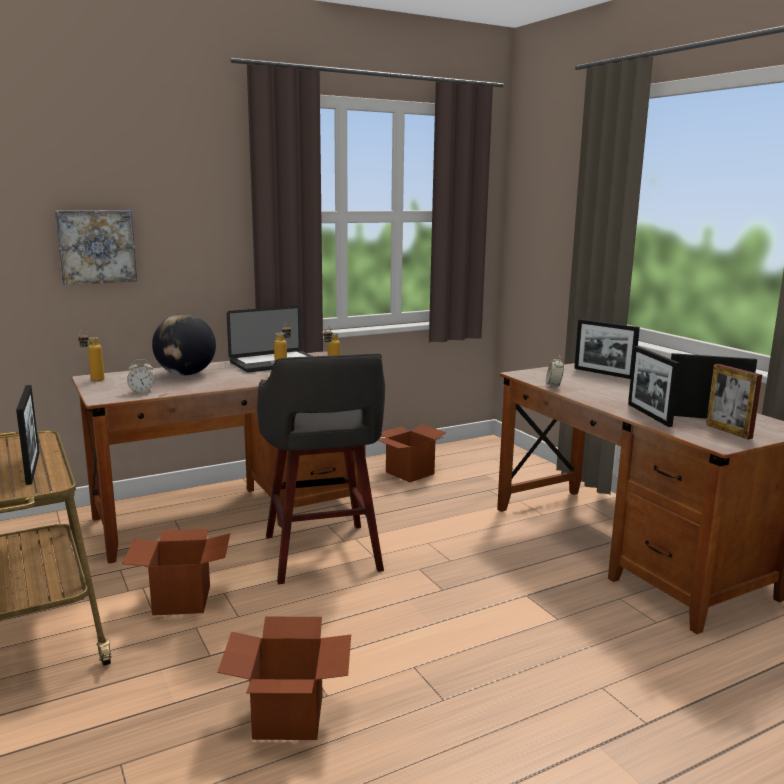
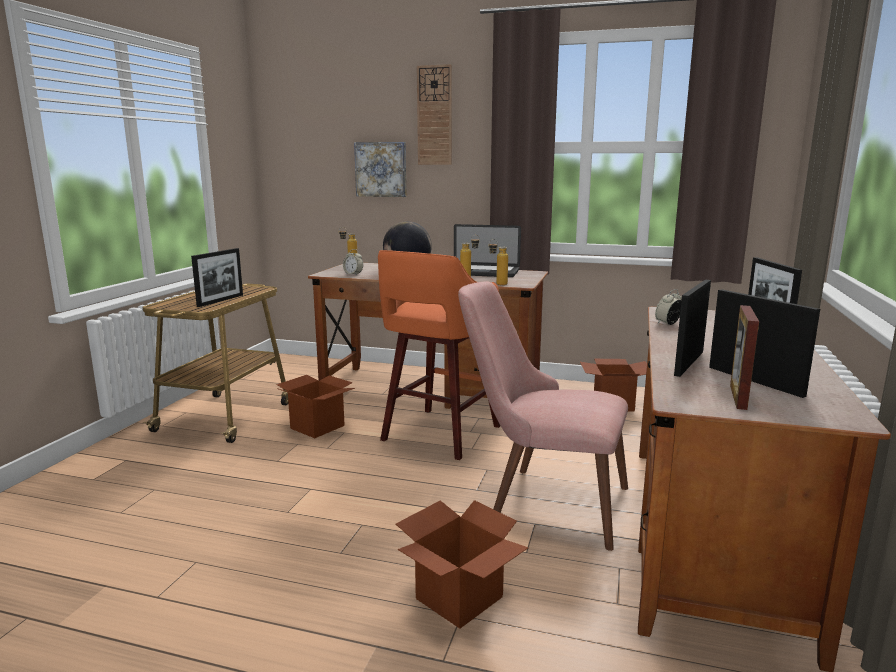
camera: 45 degrees right, 0 degrees up
cardboard box [217,616,351,740] -> cardboard box moved to [396,500,528,629]
grey stool [257,353,385,584] -> orange stool [378,250,500,460]
none -> wall clock [417,64,452,165]
none -> pink chair [458,281,628,551]

